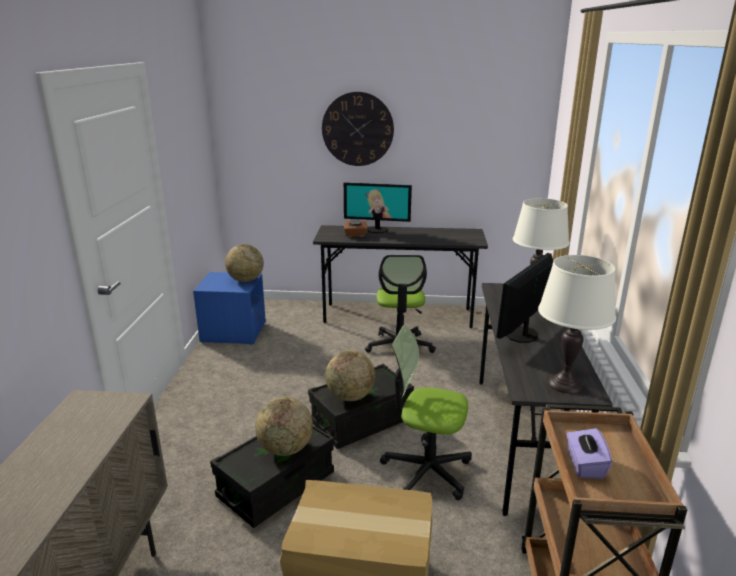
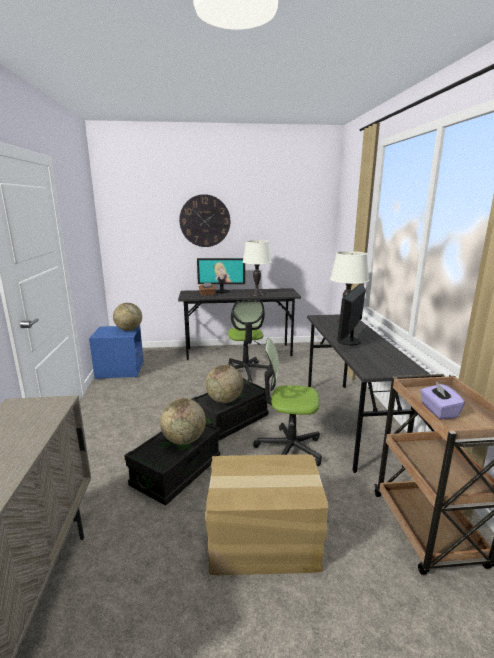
camera: 10 degrees left, 5 degrees down
white table lamp [538,255,616,394] -> white table lamp moved to [243,240,272,296]

